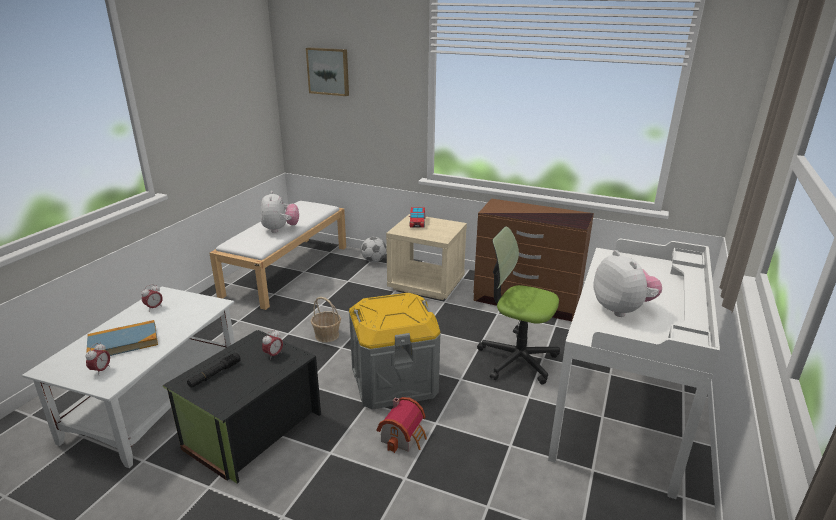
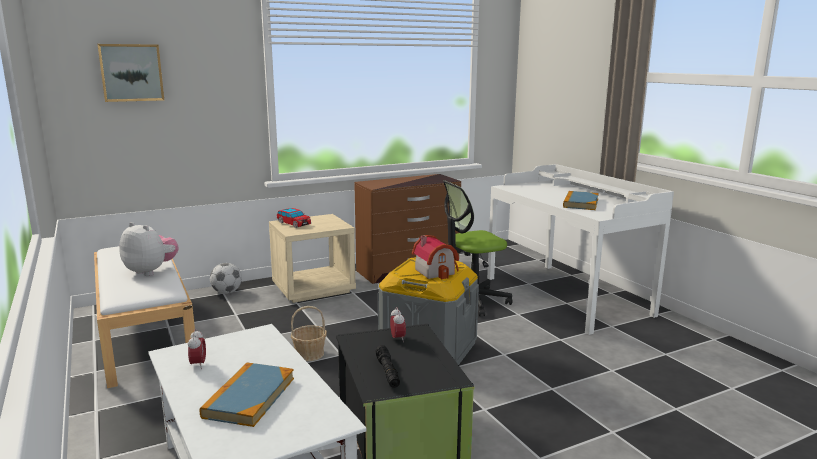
camera: 50 degrees left, 10 degrees down
alarm clock [86,343,110,376] -> none
toy house [377,397,427,453] -> toy house moved to [412,235,459,280]
plush toy [593,250,662,317] -> book [563,191,599,210]

